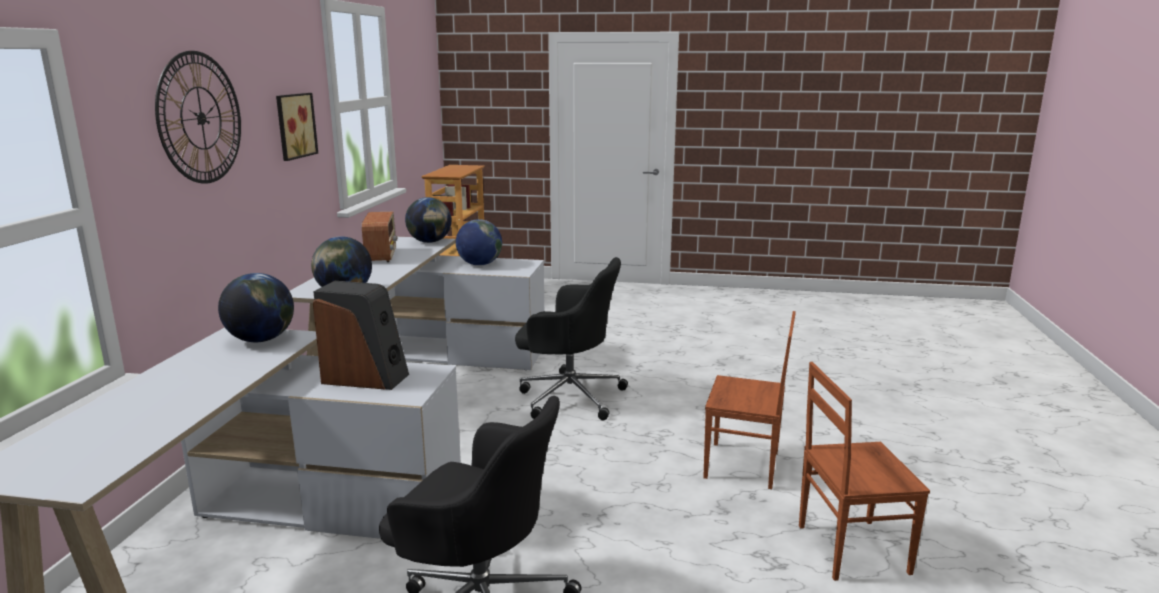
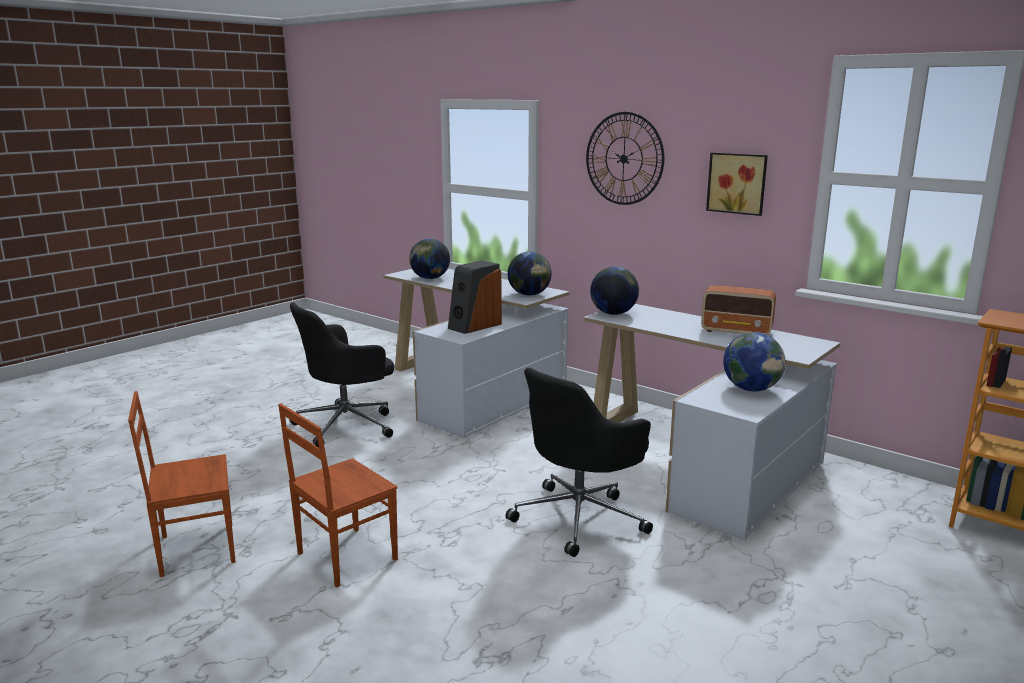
camera: 120 degrees right, 0 degrees up
globe [405,197,452,243] -> globe moved to [409,239,450,279]
brown chair [799,362,930,581] -> brown chair turned 135 degrees counterclockwise [128,391,236,577]

